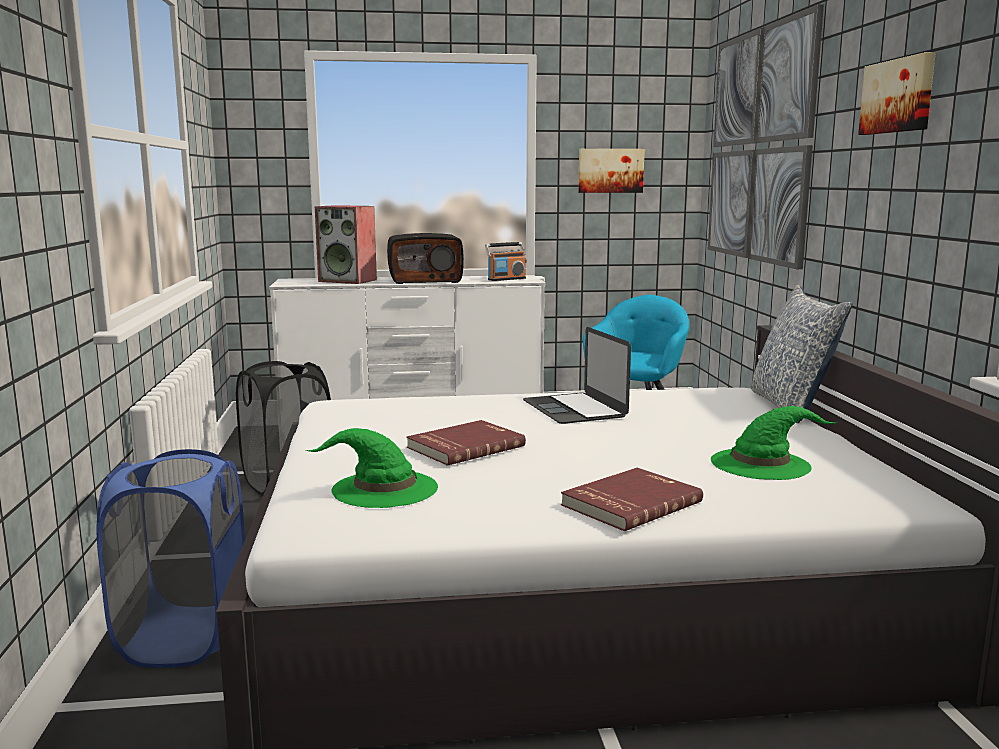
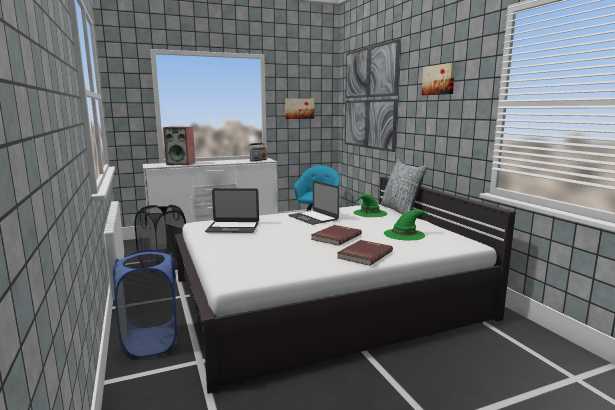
camera: 15 degrees left, 0 degrees up
green hat [306,428,438,508] -> green hat moved to [353,194,388,217]
radio [387,233,464,284] -> none
red book [406,420,526,466] -> red book moved to [311,225,362,246]
none -> laptop [205,188,259,233]

